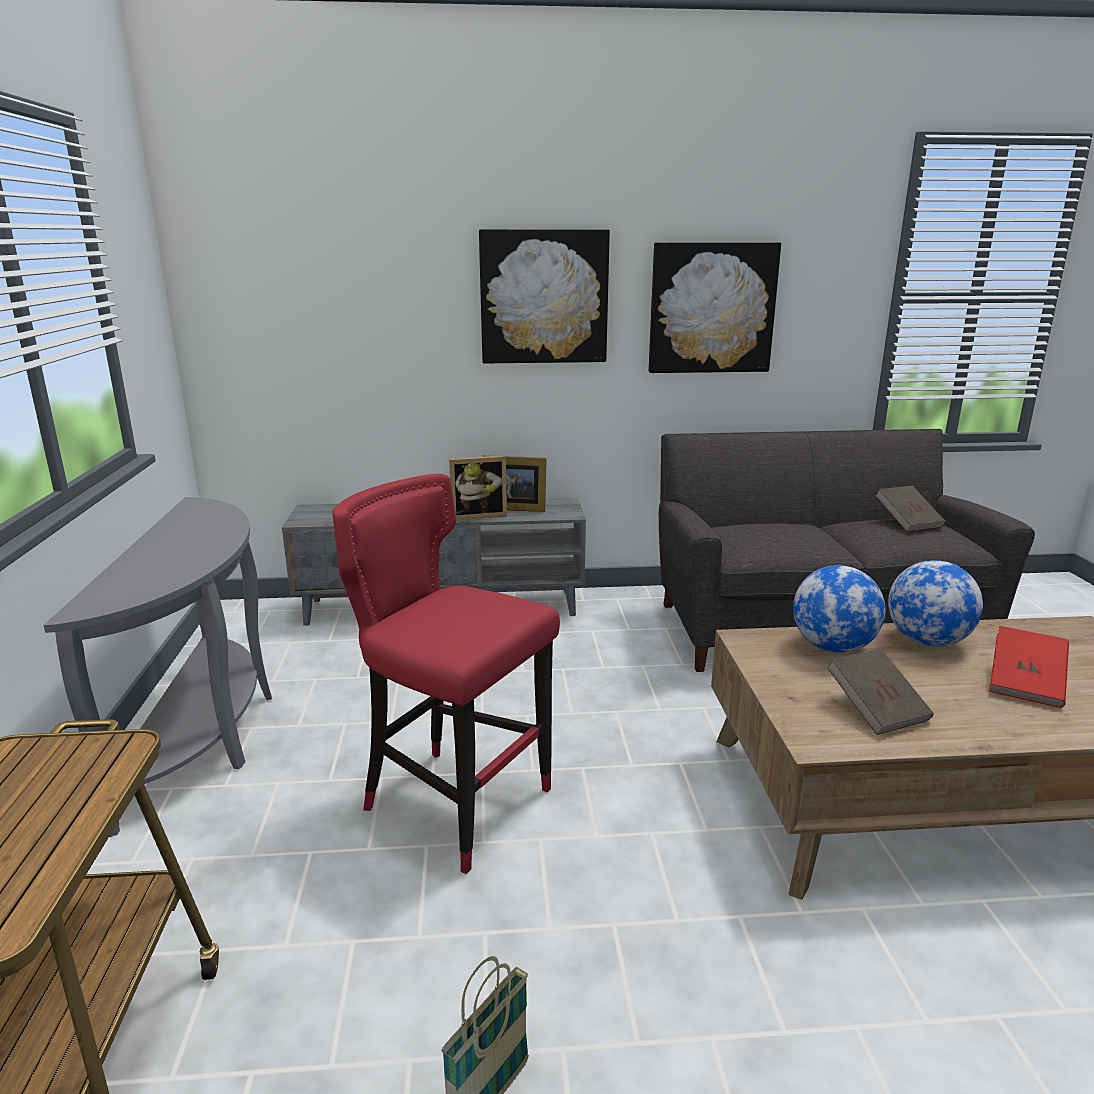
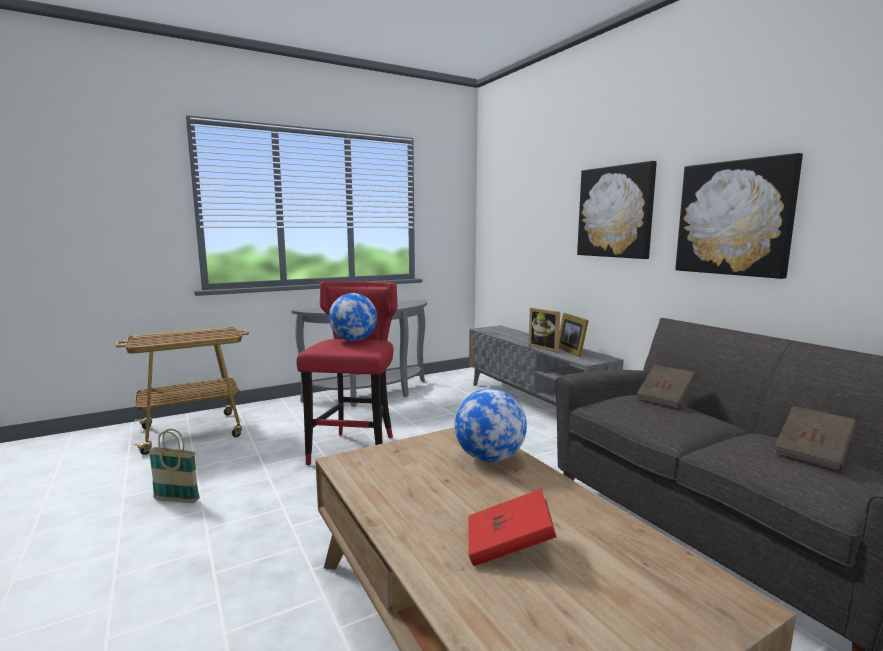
camera: 65 degrees right, 10 degrees down
brown book [827,648,934,735] -> brown book moved to [637,365,696,409]
globe [888,560,983,647] -> globe moved to [329,293,377,341]

